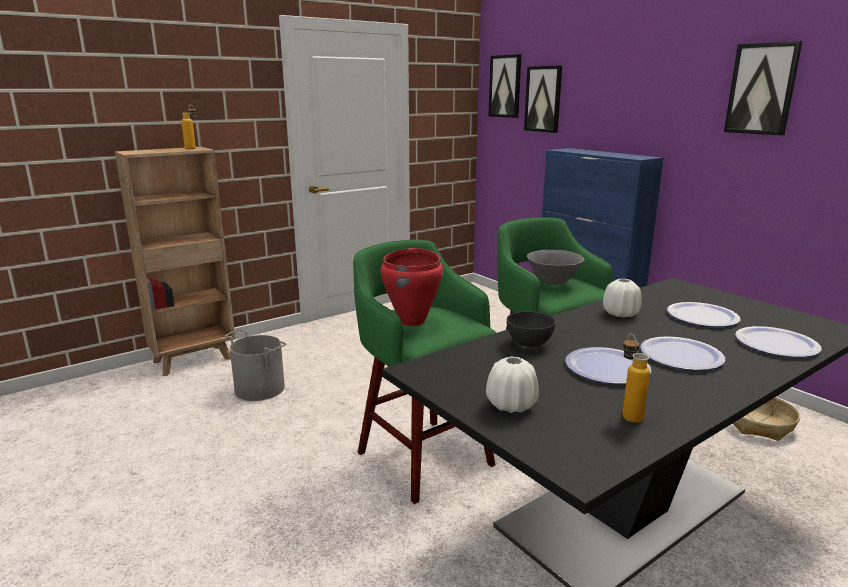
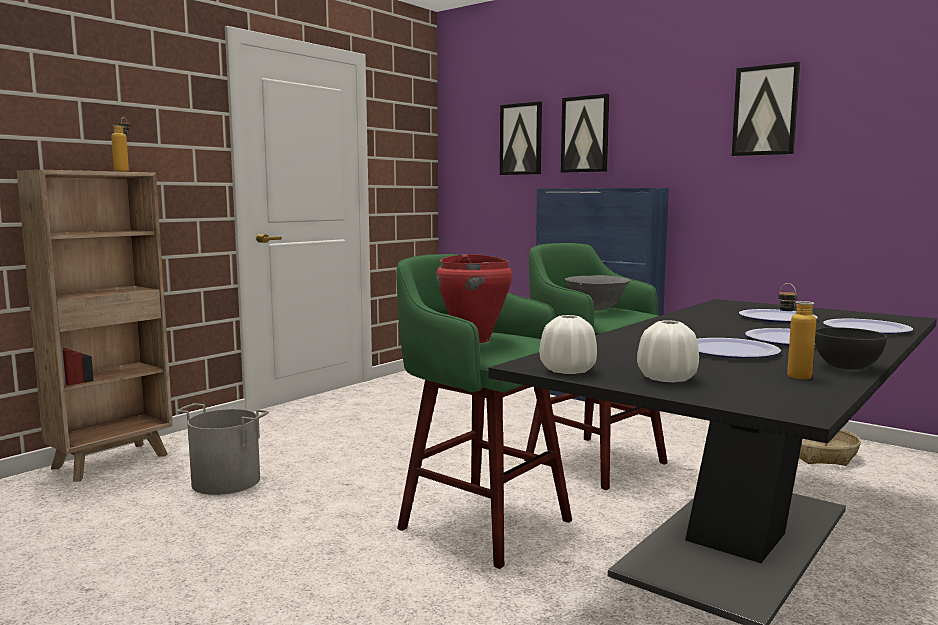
camera: 15 degrees left, 10 degrees down
picture [488,54,522,118] -> picture moved to [561,94,609,173]
grey bowl [507,311,556,347] -> grey bowl moved to [815,327,887,370]
white vase [603,279,642,318] -> white vase moved to [540,315,597,374]

